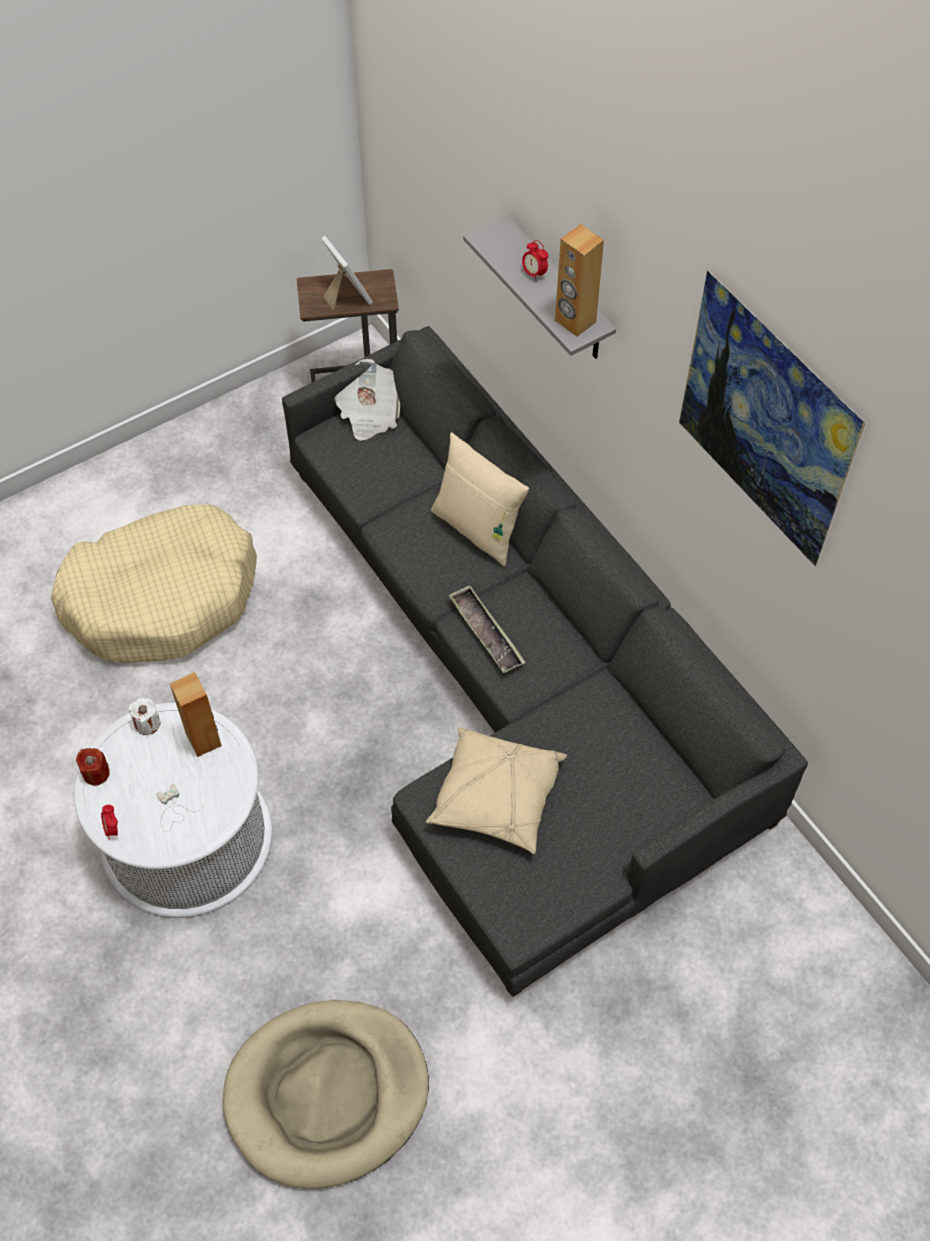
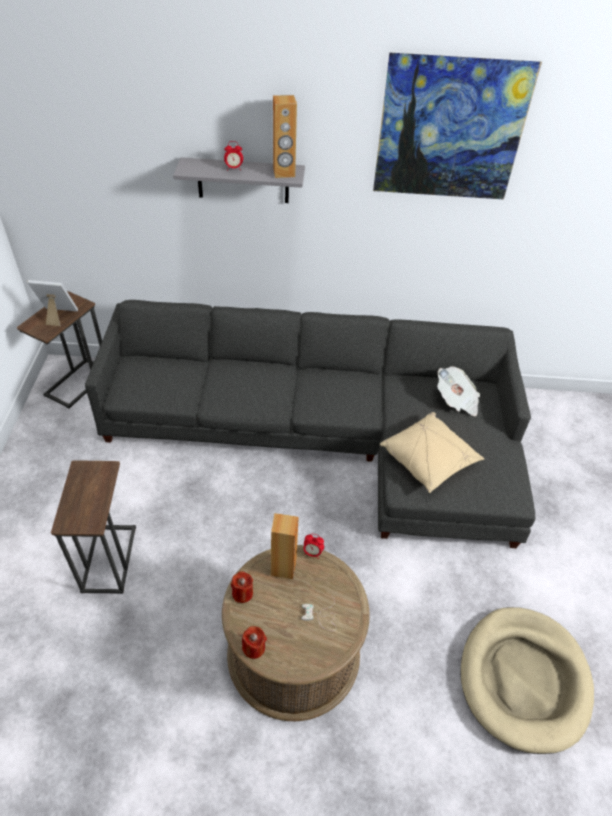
camera: 55 degrees left, 10 degrees down
beige dog bed [51,504,257,663] -> brown side table [51,460,136,594]
white coffee table [74,703,272,918] -> brown coffee table [222,545,370,721]
alarm clock [101,805,118,837] -> alarm clock moved to [303,534,324,559]
white candle [129,698,160,735] -> red candle [231,571,253,603]
newspaper [334,359,400,441] -> newspaper moved to [437,366,480,416]
beige pillow [431,432,529,566] -> none
tray [448,585,526,673] -> none

